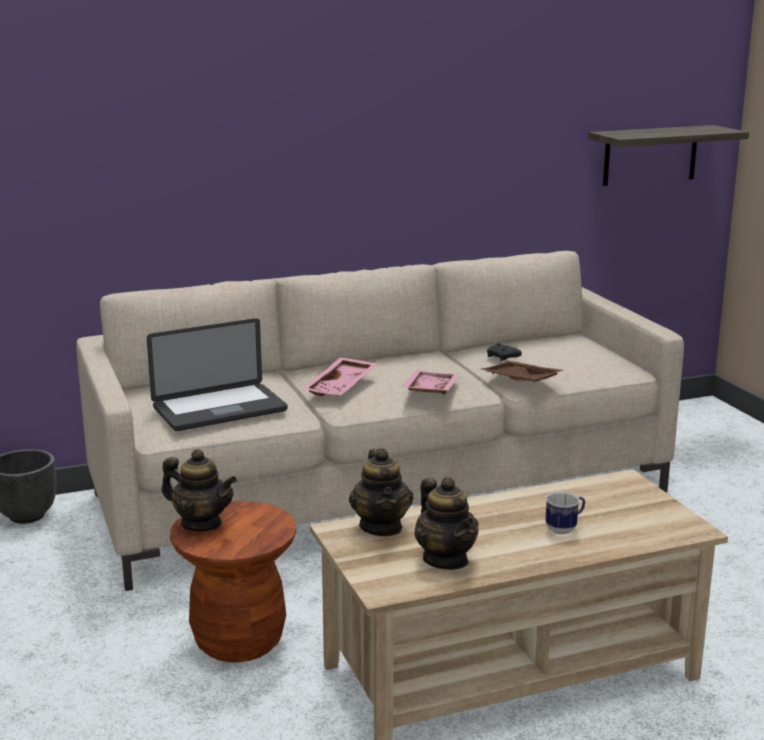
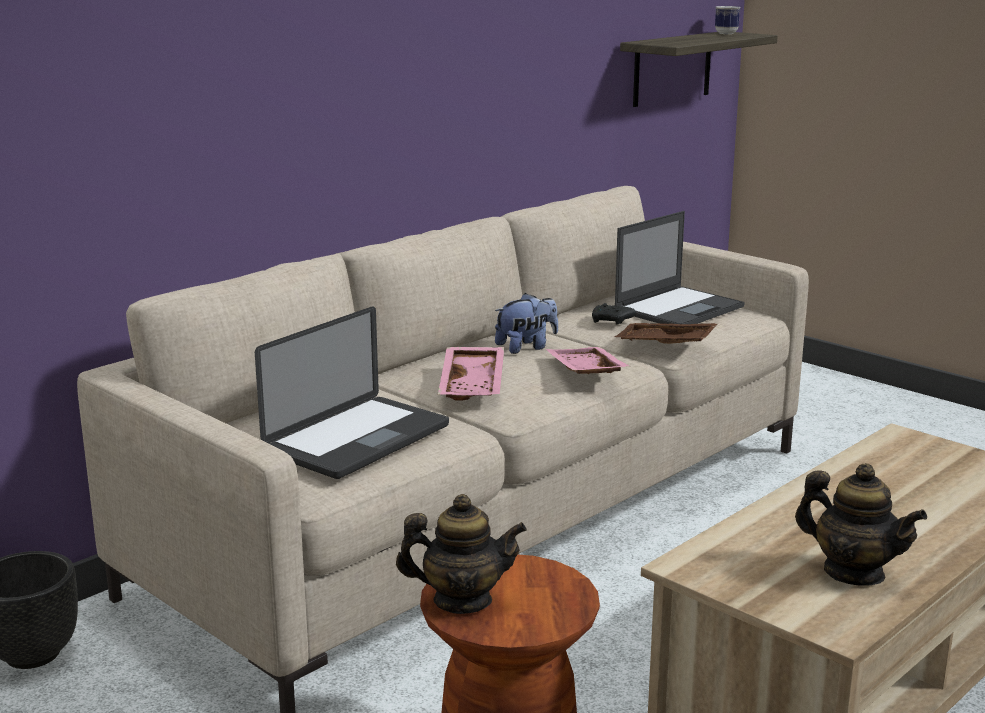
camera: 25 degrees left, 0 degrees up
teapot [349,448,414,536] -> none
mug [545,491,585,534] -> mug moved to [715,6,741,34]
none -> plush toy [495,293,558,354]
none -> laptop [615,211,745,324]

